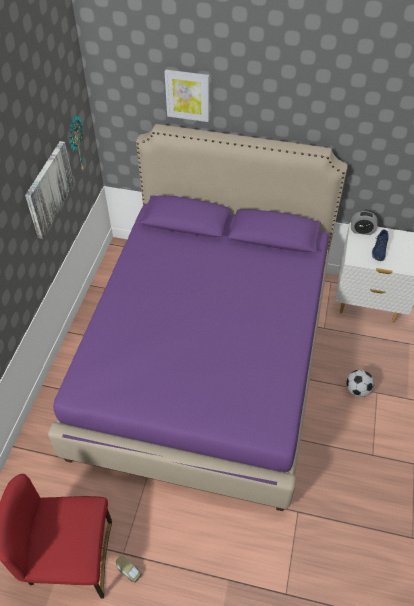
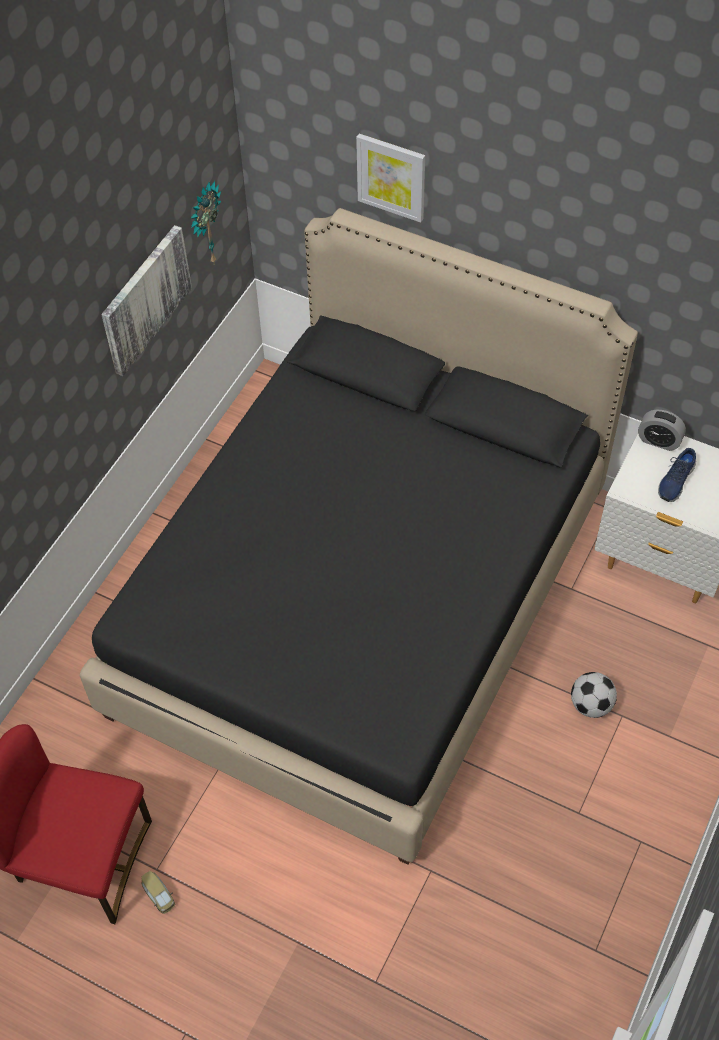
camera: 15 degrees right, 5 degrees up
purple bed [48,124,347,511] -> black bed [80,208,638,865]

